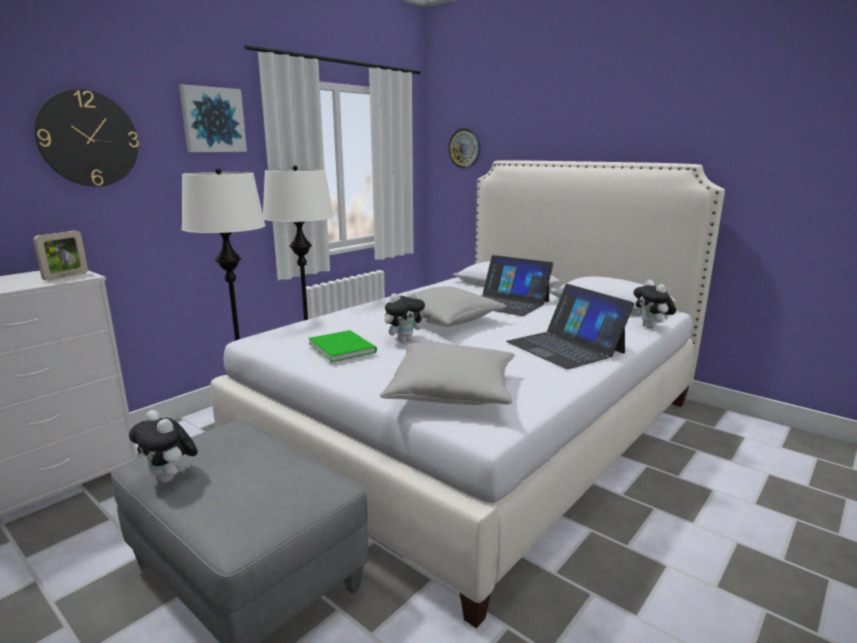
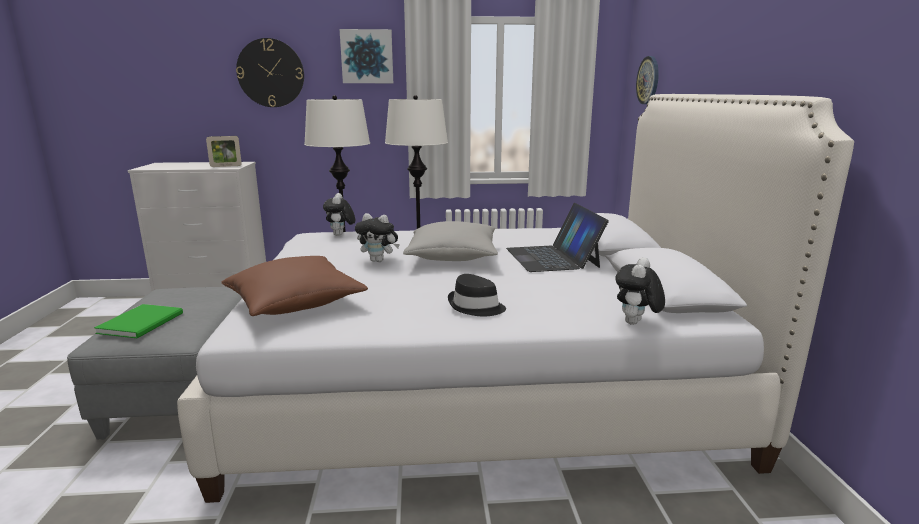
camera: 45 degrees right, 0 degrees up
plush toy [129,410,198,483] -> plush toy moved to [323,193,355,236]
green book [308,330,377,362] -> green book moved to [94,304,183,338]
grey pillow [380,343,515,405] -> brown pillow [221,256,368,316]
laptop [506,284,634,369] -> black hat [448,274,506,316]

